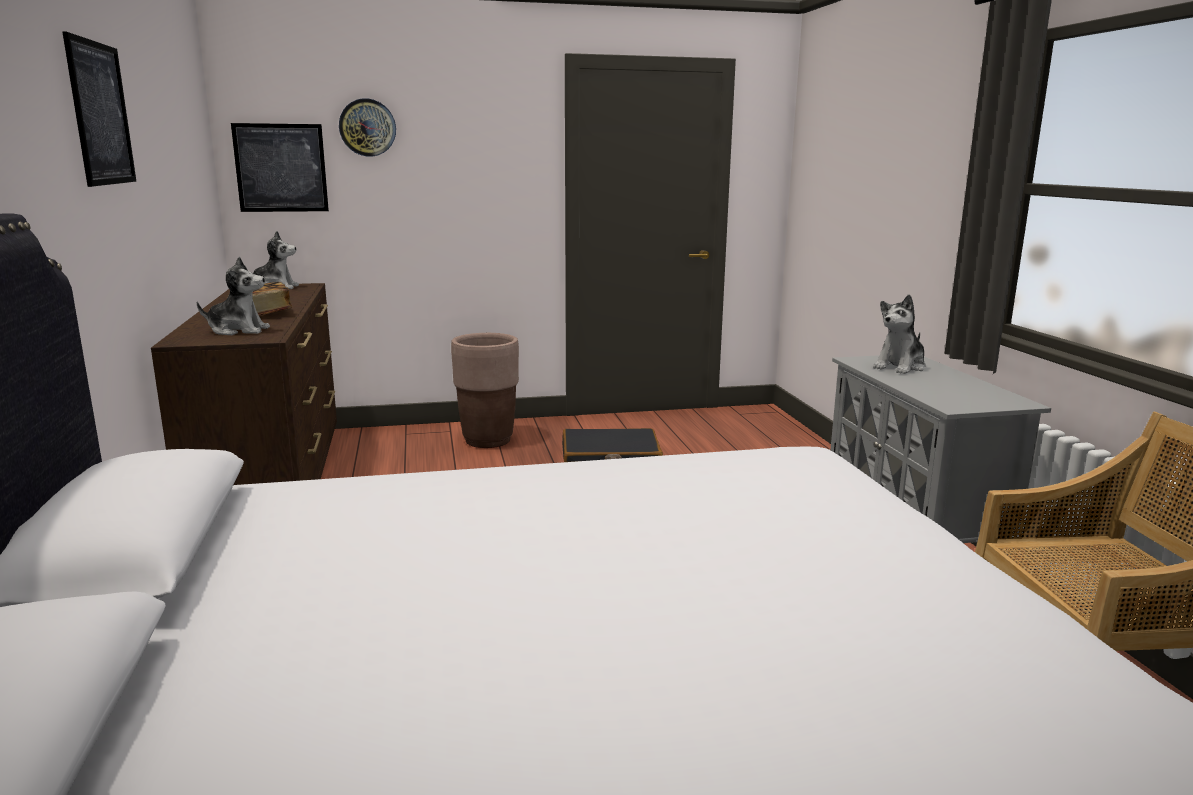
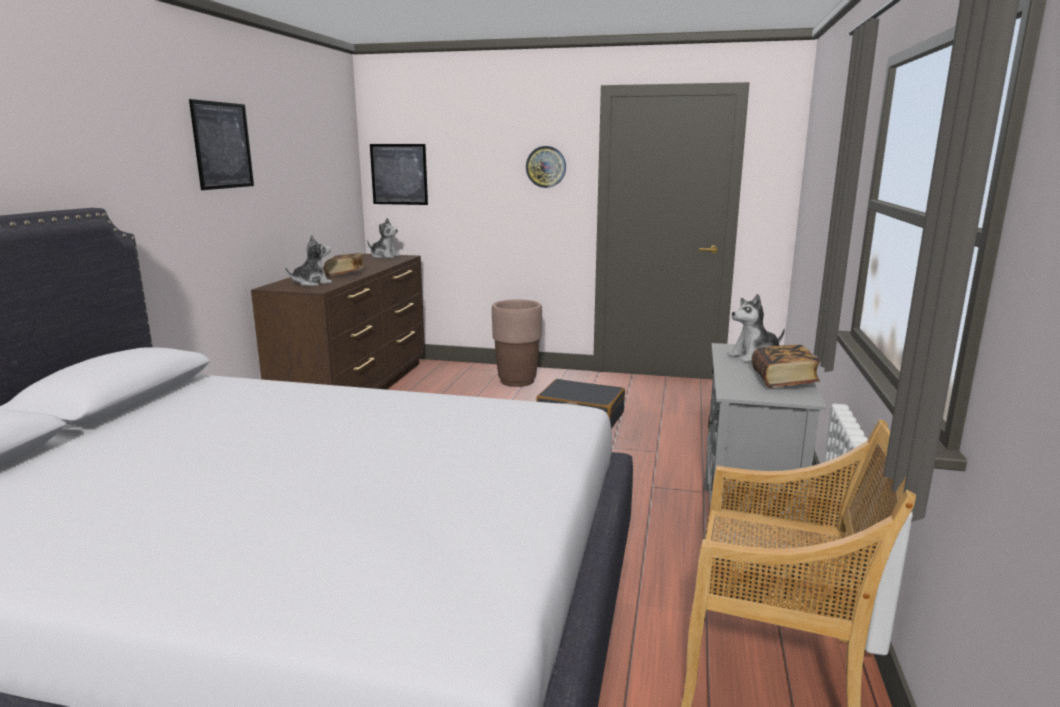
camera: 25 degrees right, 0 degrees up
plush toy [196,257,270,335] -> plush toy turned 60 degrees counterclockwise [285,235,332,286]
wall clock [339,98,396,157] -> wall clock moved to [526,146,566,188]
none -> book [752,345,820,388]

